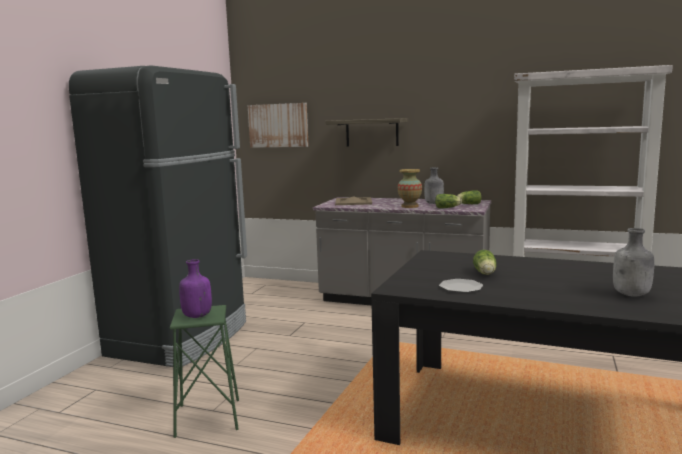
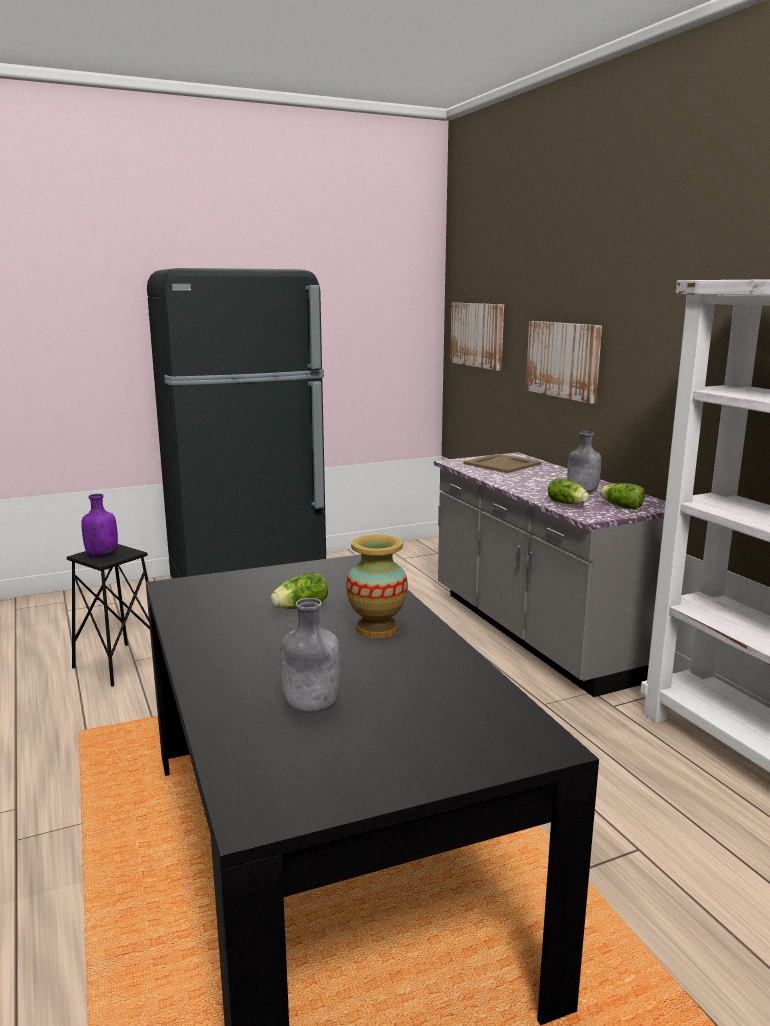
camera: 45 degrees right, 5 degrees up
green stool [170,305,239,438] -> black stool [67,544,150,687]
shelf [325,118,408,147] -> picture [526,321,602,404]
vase [398,169,422,208] -> vase moved to [346,535,408,638]
plate [439,279,483,293] -> none

